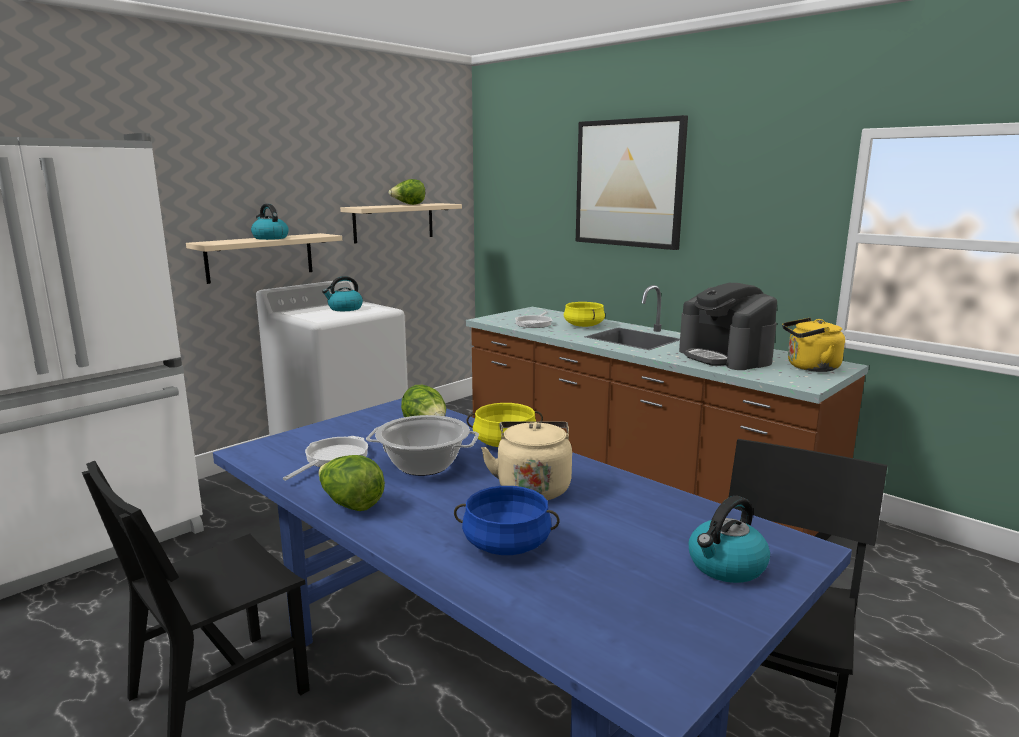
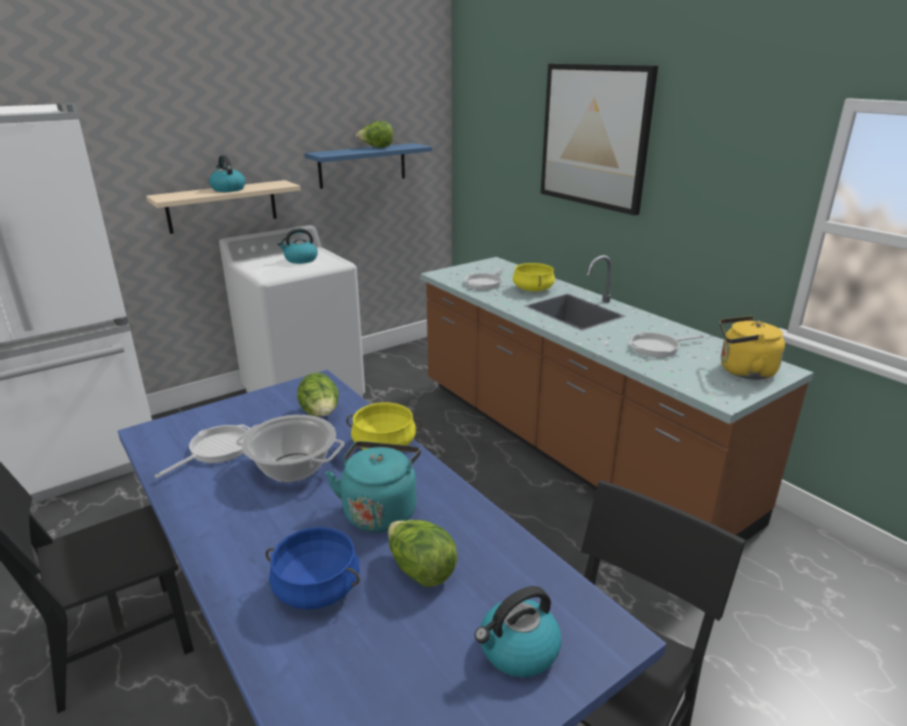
camera: 10 degrees right, 10 degrees up
lettuce [319,455,385,511] -> lettuce moved to [388,520,458,587]
beige shelf [340,203,462,243] -> blue shelf [304,143,432,189]
beige kettle [481,421,572,500] -> turquoise kettle [326,441,421,532]
coffee machine [679,283,777,370] -> frying pan [628,332,704,357]

